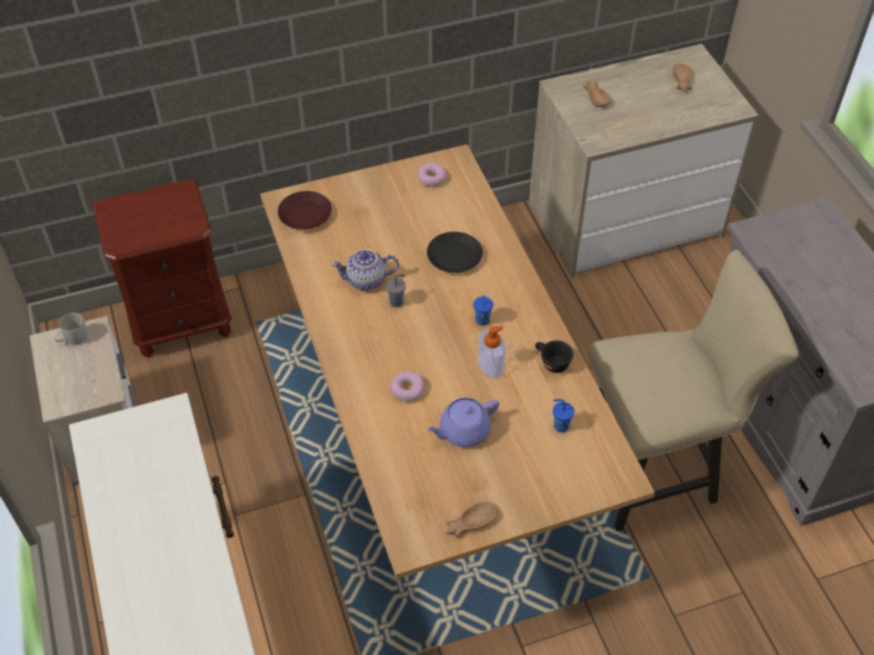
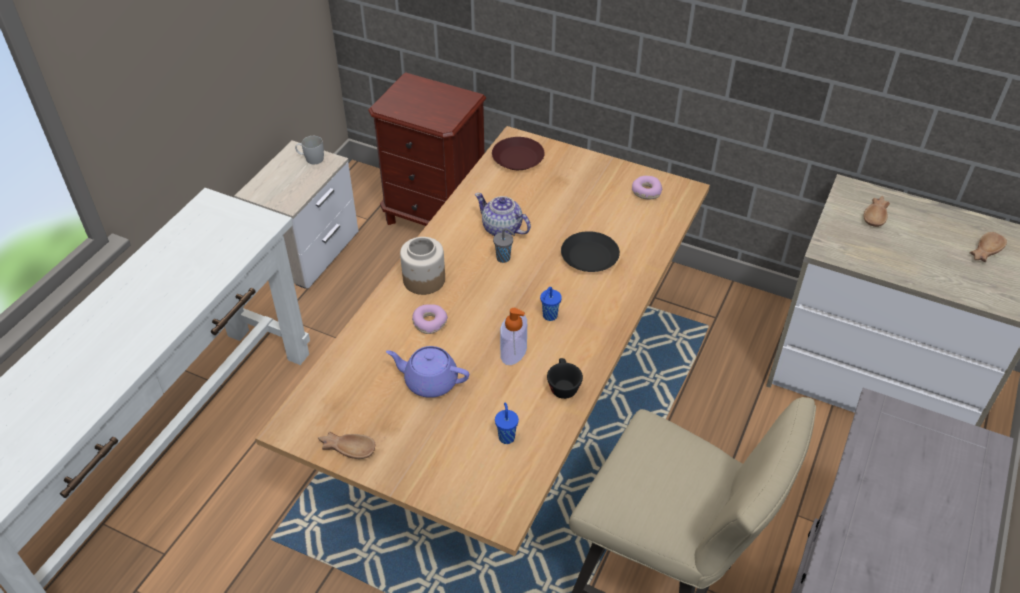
camera: 45 degrees right, 5 degrees down
none -> jar [400,237,445,295]

